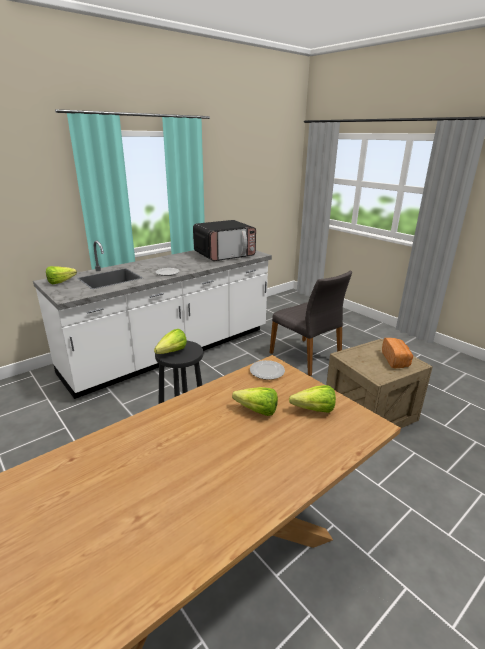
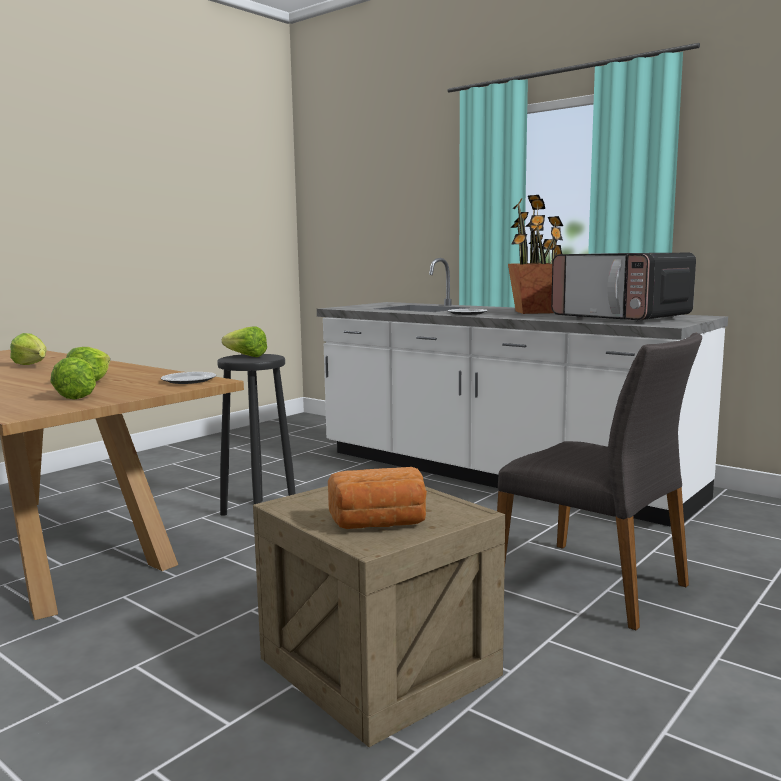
camera: 80 degrees right, 15 degrees down
lettuce [46,266,77,284] -> lettuce moved to [10,333,46,365]
grey chair [269,270,352,376] -> grey chair turned 90 degrees counterclockwise [497,333,702,630]
none -> potted plant [508,195,563,314]

